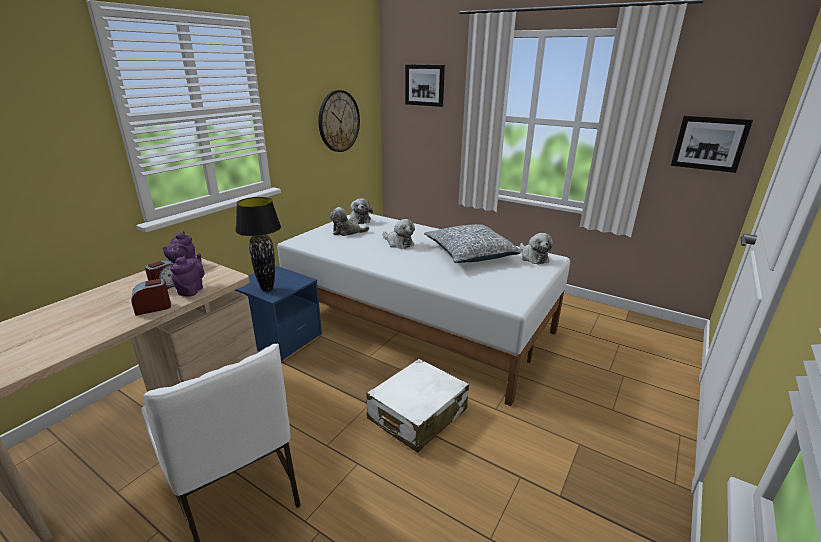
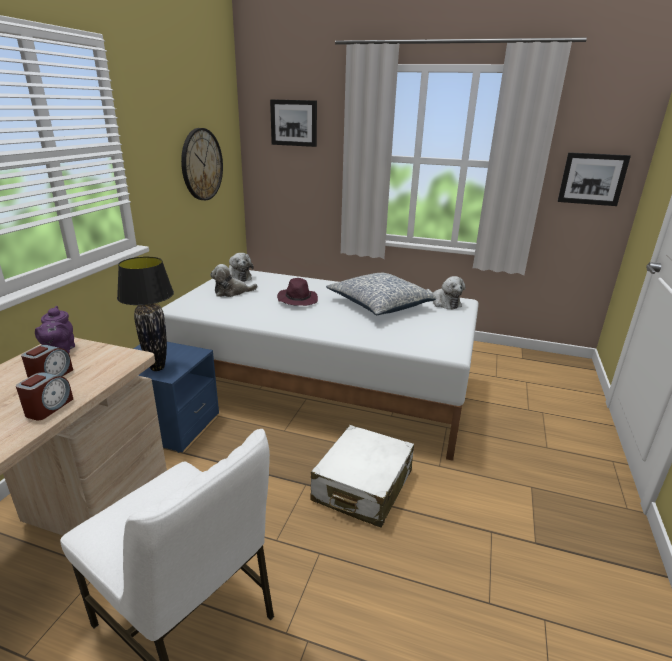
camera: 15 degrees left, 0 degrees up
alarm clock [131,279,171,316] -> alarm clock turned 150 degrees clockwise [16,372,73,420]
purple teapot [170,253,205,297] -> none
plush toy [383,219,415,249] -> purple hat [277,278,318,306]

